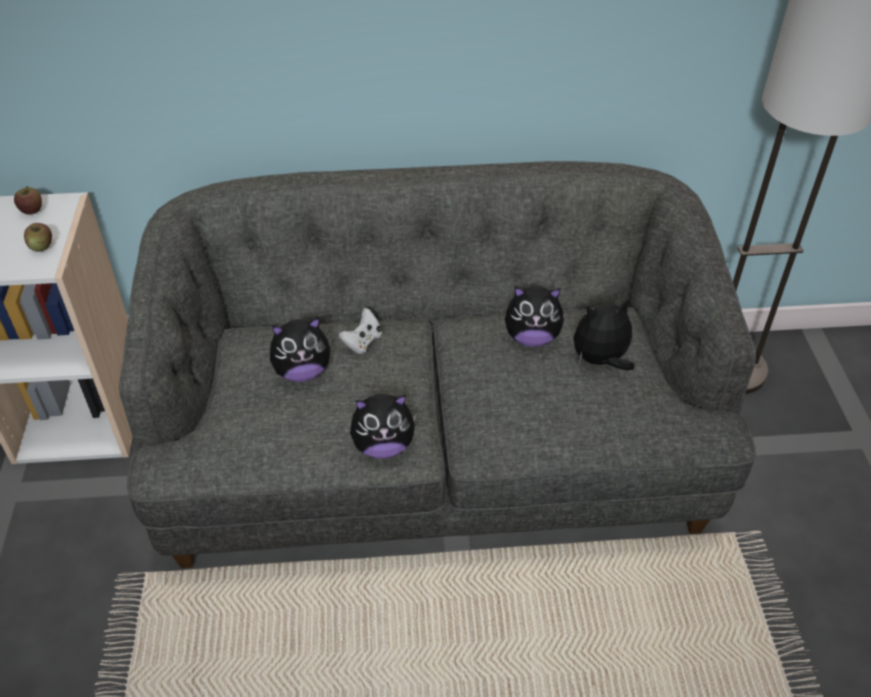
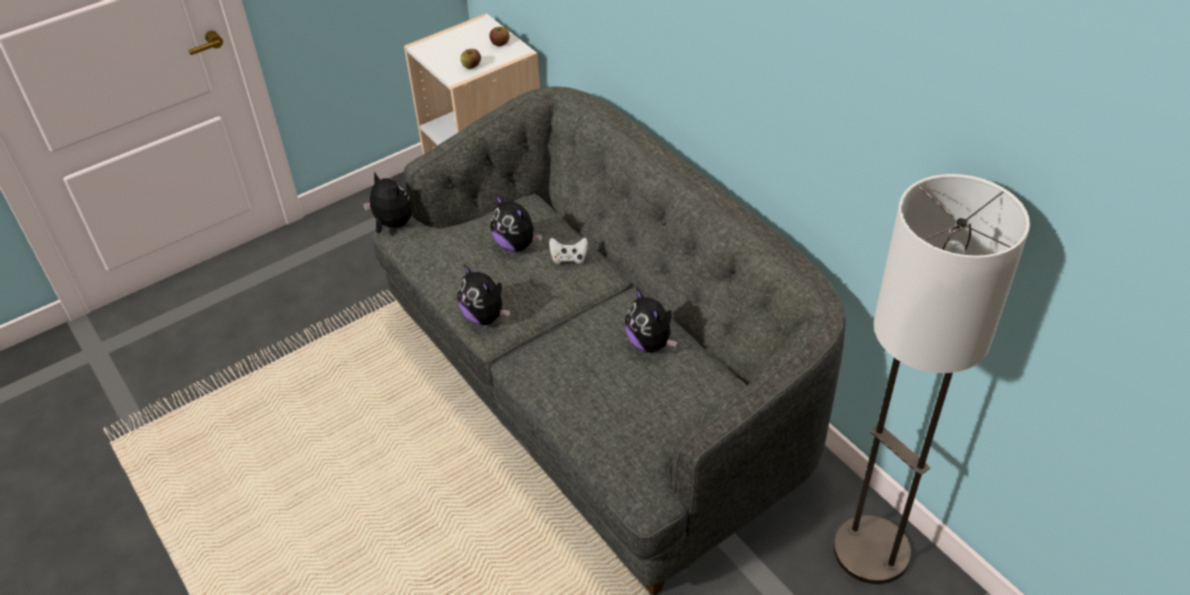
camera: 60 degrees right, 0 degrees up
plush toy [574,298,635,370] -> plush toy moved to [363,171,412,233]

